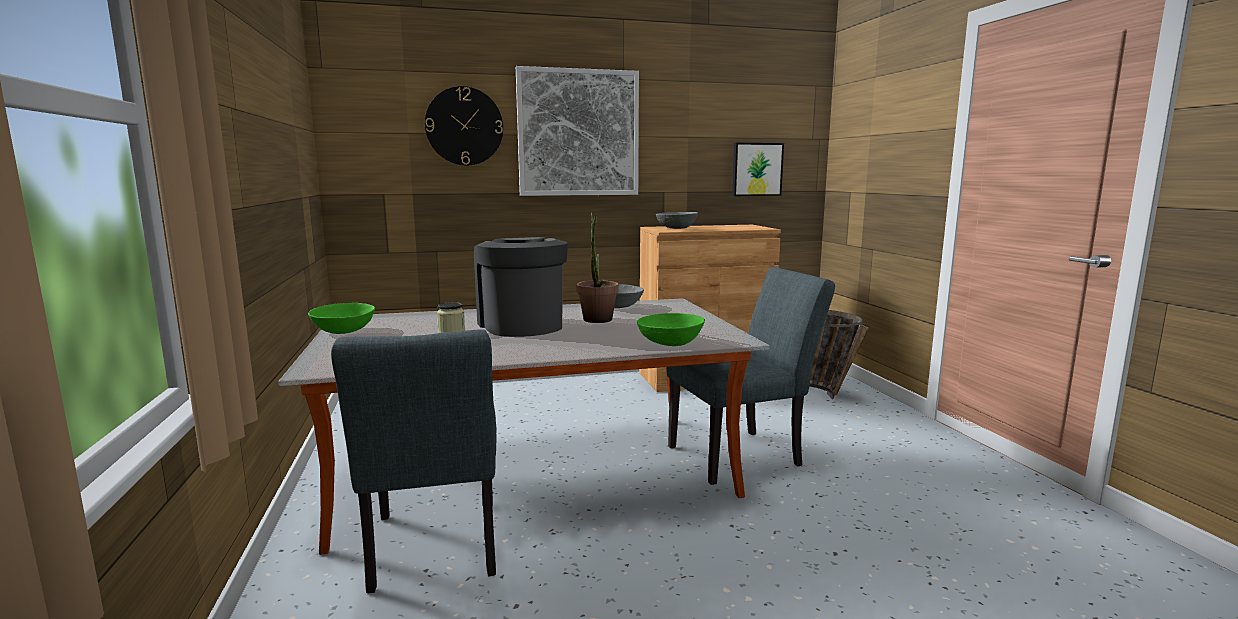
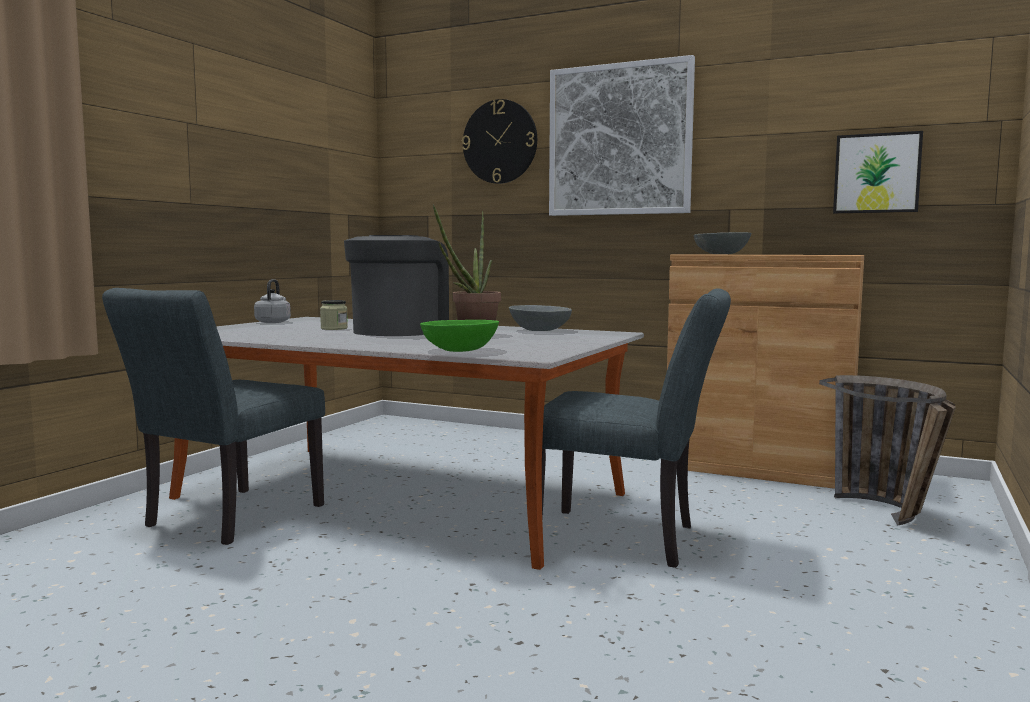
camera: 40 degrees right, 5 degrees down
green bowl [308,303,375,334] -> grey kettle [254,279,291,323]

